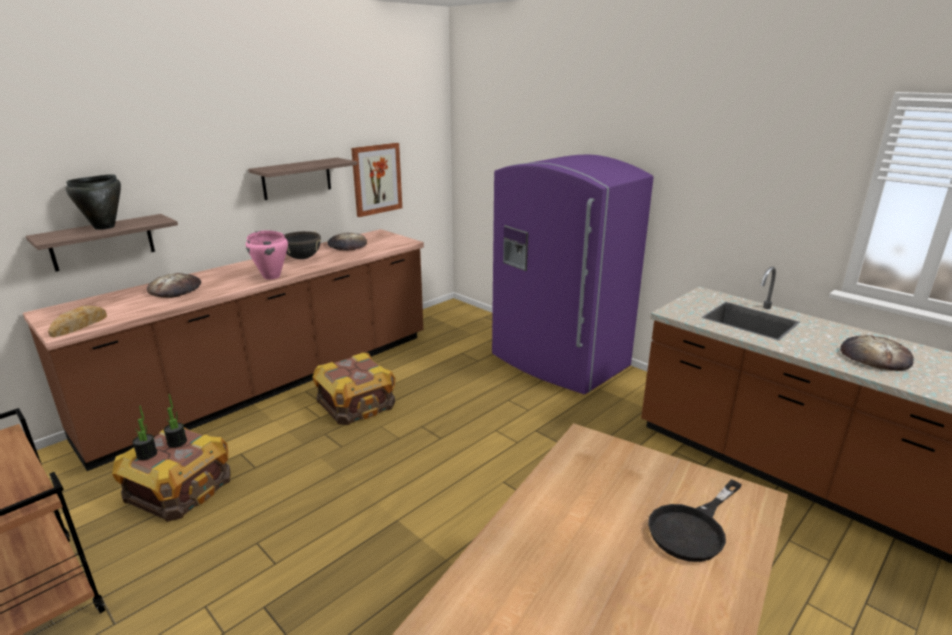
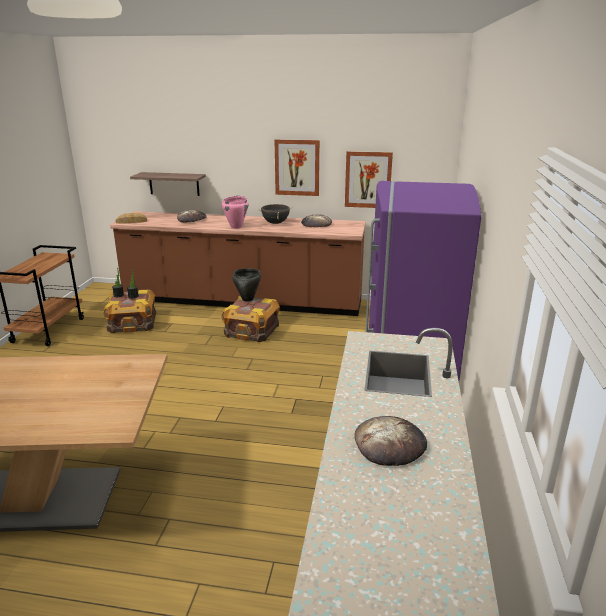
camera: 55 degrees right, 0 degrees up
black cooking pot [66,174,121,230] -> black cooking pot moved to [232,268,261,302]
shelf [248,158,358,200] -> picture [275,139,320,196]
black frying pan [648,479,742,562] -> none

